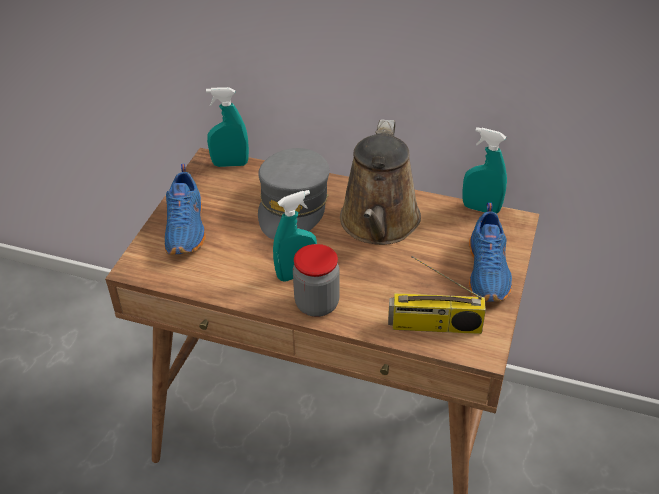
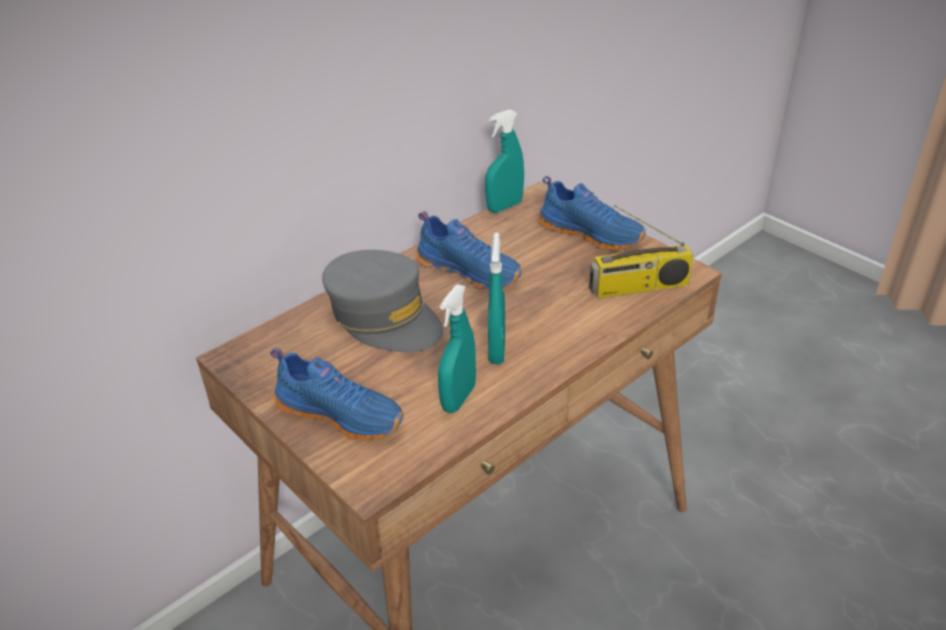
camera: 60 degrees left, 5 degrees down
turquoise spray bottle [206,87,249,167] -> turquoise spray bottle moved to [438,285,476,413]
jar [293,244,340,317] -> none
brown watering can [340,119,421,245] -> blue shoe [416,211,522,290]
radio [388,256,486,334] -> radio turned 45 degrees clockwise [589,205,693,298]

